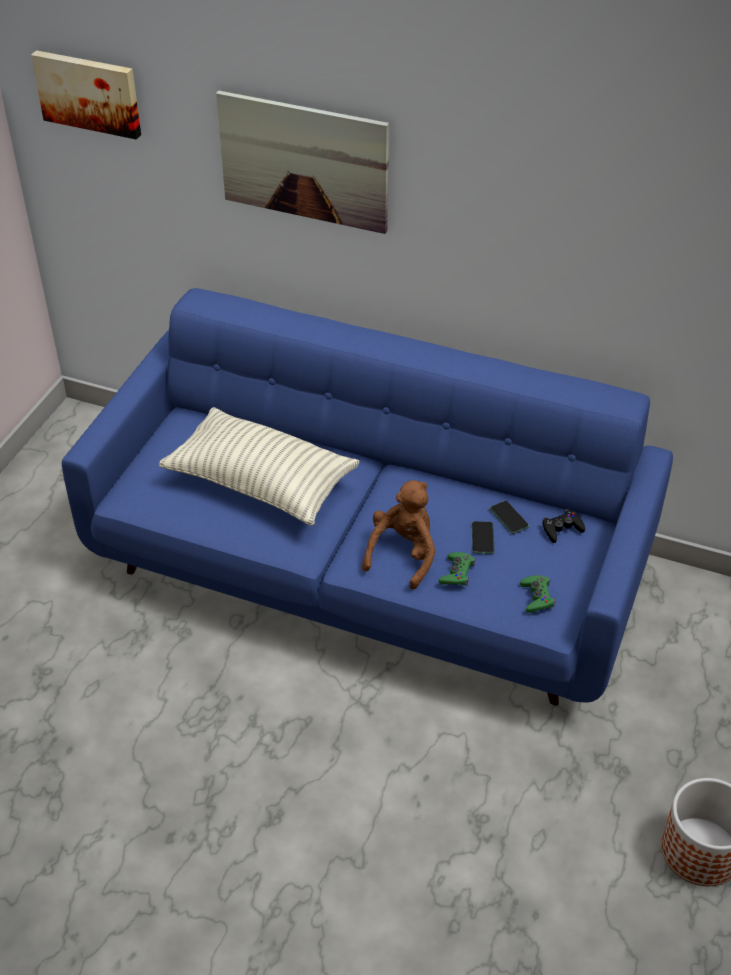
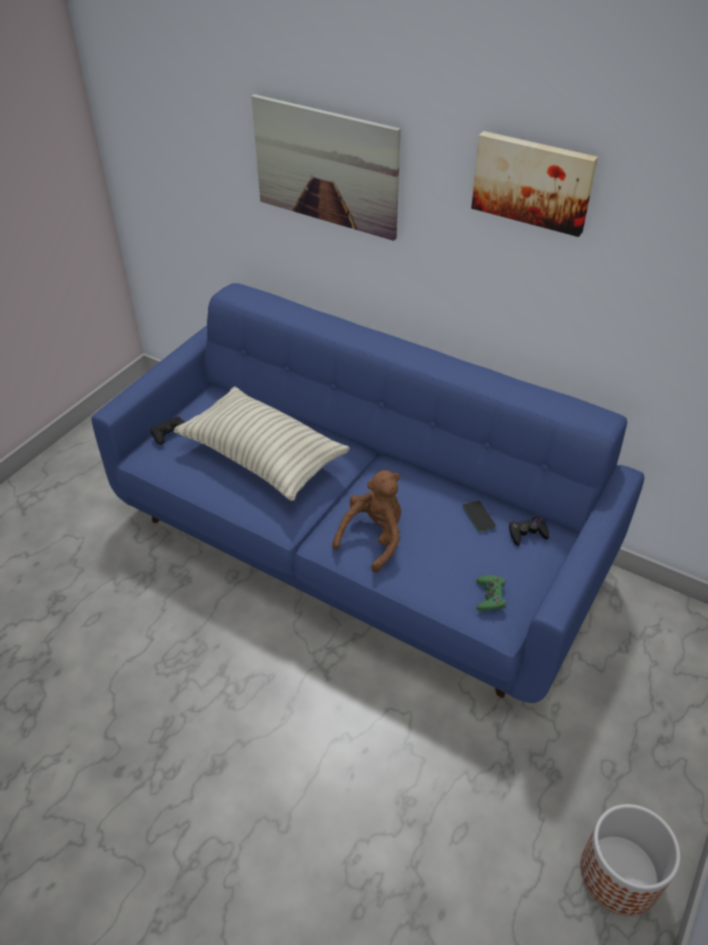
camera: 10 degrees right, 0 degrees up
picture [31,50,141,140] -> picture moved to [471,131,598,237]
green game controller [439,552,475,586] -> none
phone [472,521,494,554] -> none
none -> black game controller [150,417,185,445]

